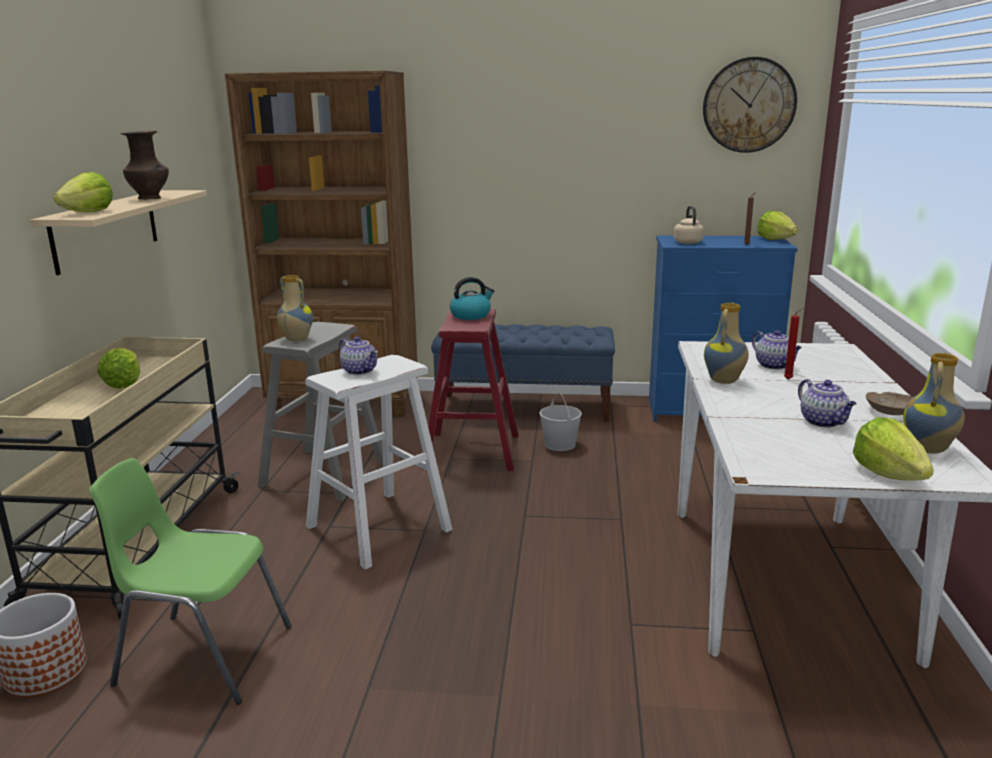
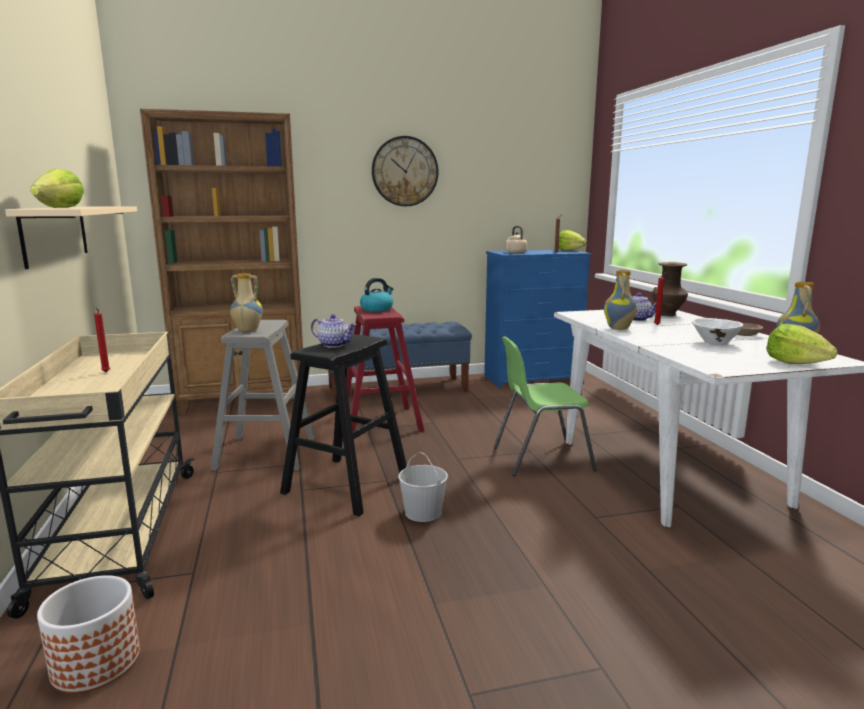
camera: 20 degrees left, 5 degrees down
green chair [89,458,292,705] -> green chair moved to [494,336,597,476]
lettuce [98,348,140,389] -> red candle [94,308,110,372]
brown vase [121,130,169,200] -> brown vase moved to [652,262,688,316]
white stool [305,355,452,569] -> black stool [280,334,407,516]
white bucket [540,393,582,451] -> white bucket moved to [398,452,448,522]
wall clock [703,57,797,153] -> wall clock moved to [372,136,438,206]
teapot [798,379,857,428] -> white bowl [692,318,743,346]

